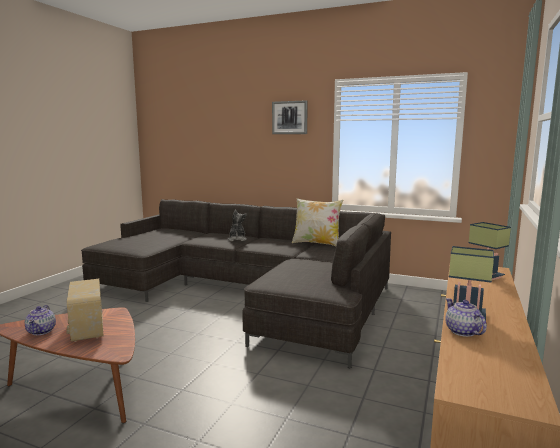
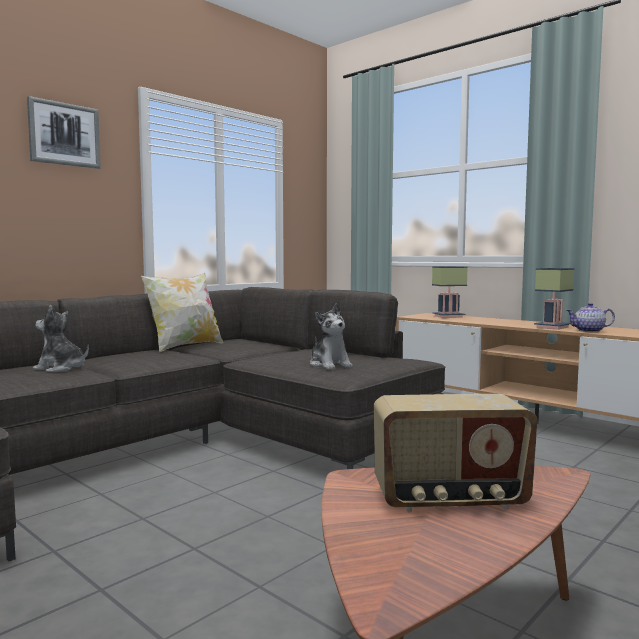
camera: 70 degrees left, 5 degrees down
teapot [25,305,56,335] -> none
none -> plush toy [310,303,353,370]

